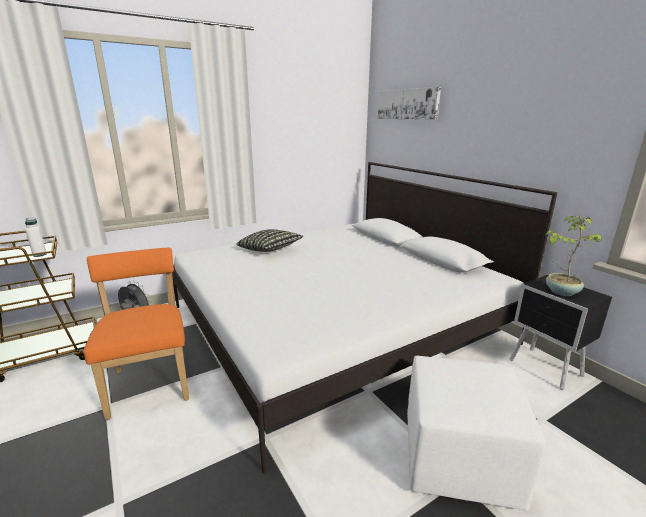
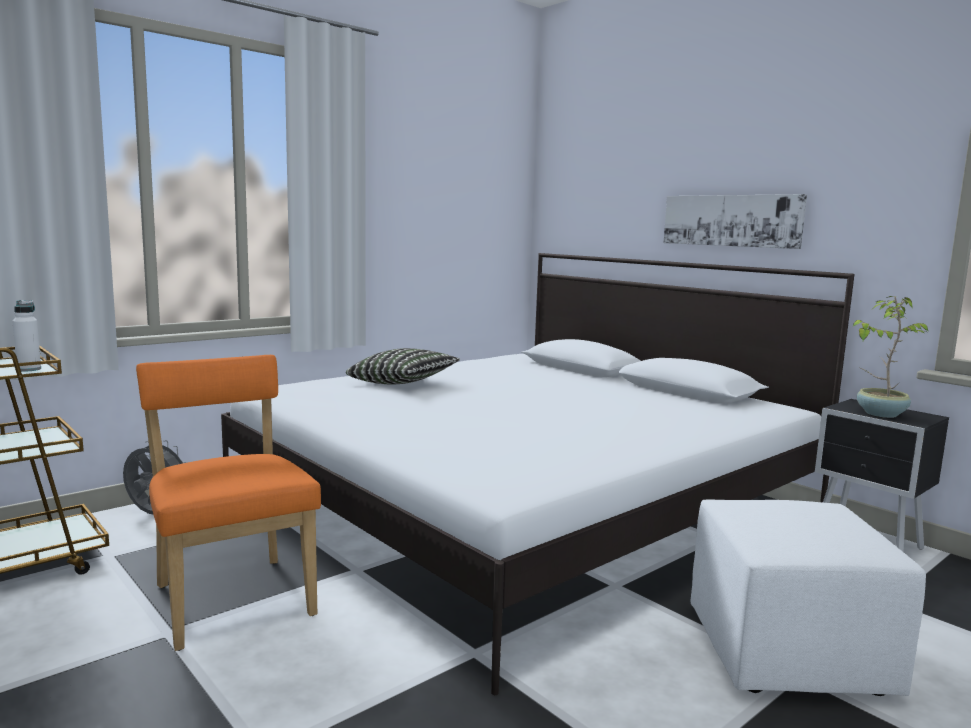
camera: 10 degrees left, 10 degrees down
picture [378,87,441,120] -> picture moved to [663,194,807,249]

